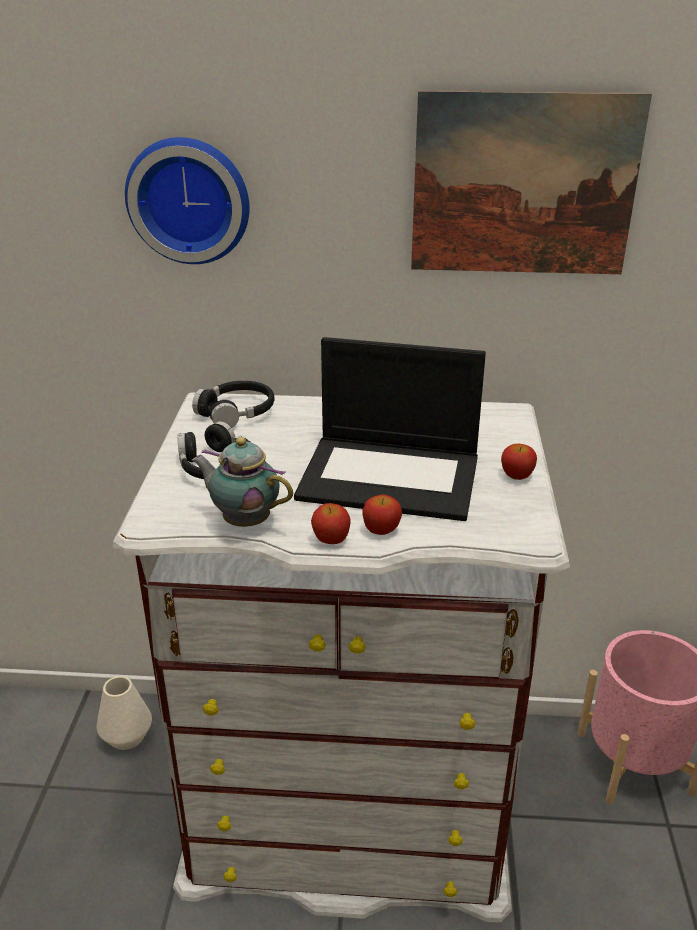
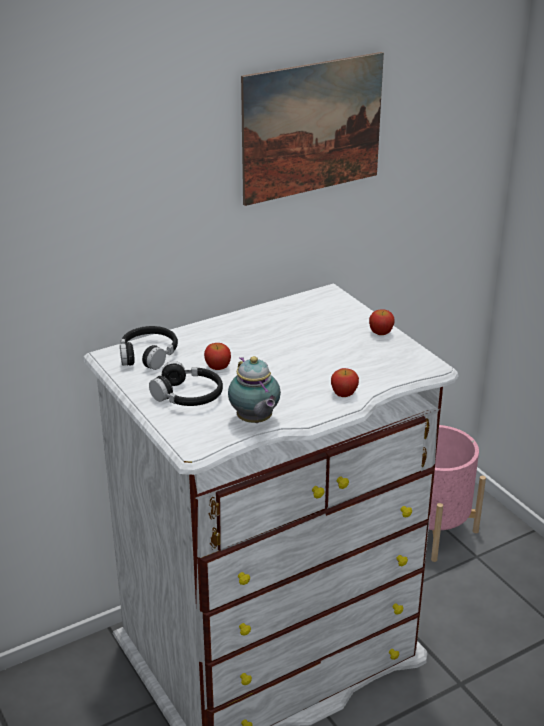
camera: 35 degrees left, 0 degrees up
white vase [97,676,152,750] -> none
wall clock [125,137,250,264] -> none
teapot [192,437,293,527] -> teapot turned 105 degrees counterclockwise [228,356,281,423]
laptop [294,337,486,521] -> none
apple [311,503,351,544] -> apple moved to [204,343,231,370]

